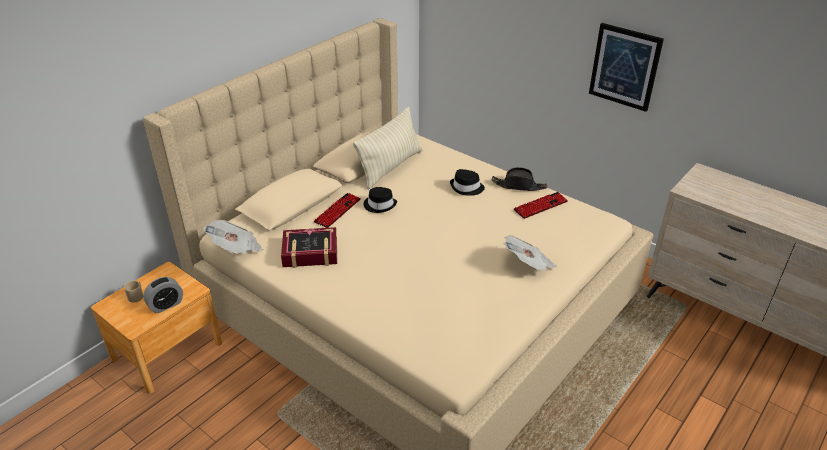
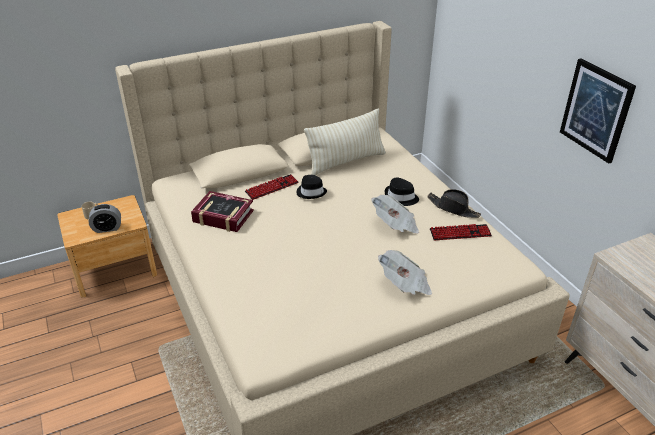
camera: 25 degrees right, 0 degrees up
newspaper [203,220,263,254] -> newspaper moved to [371,195,419,234]

